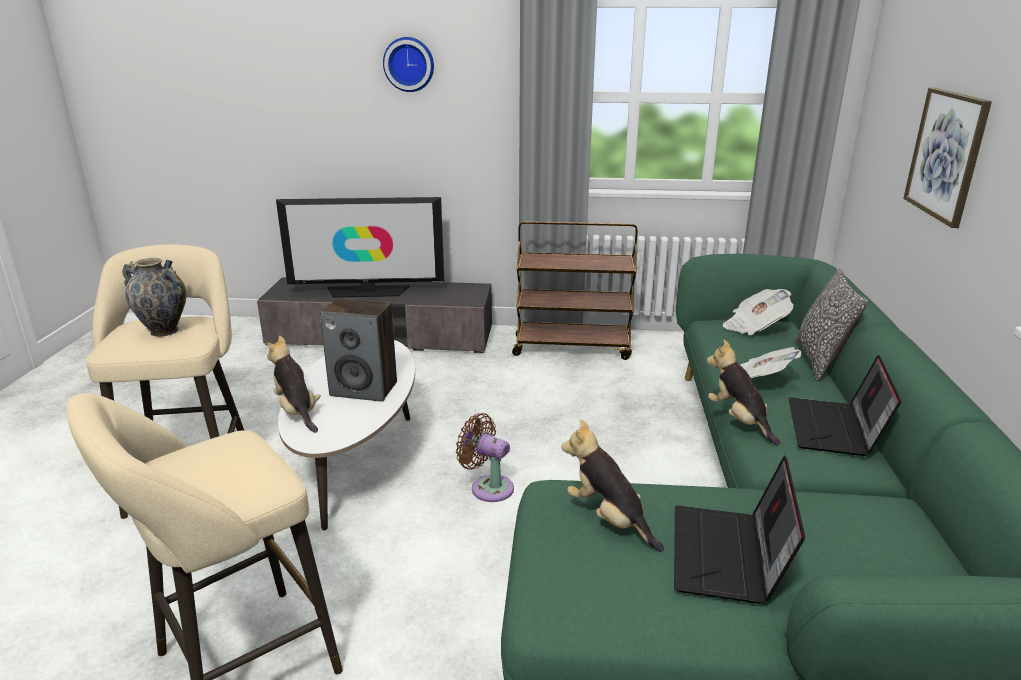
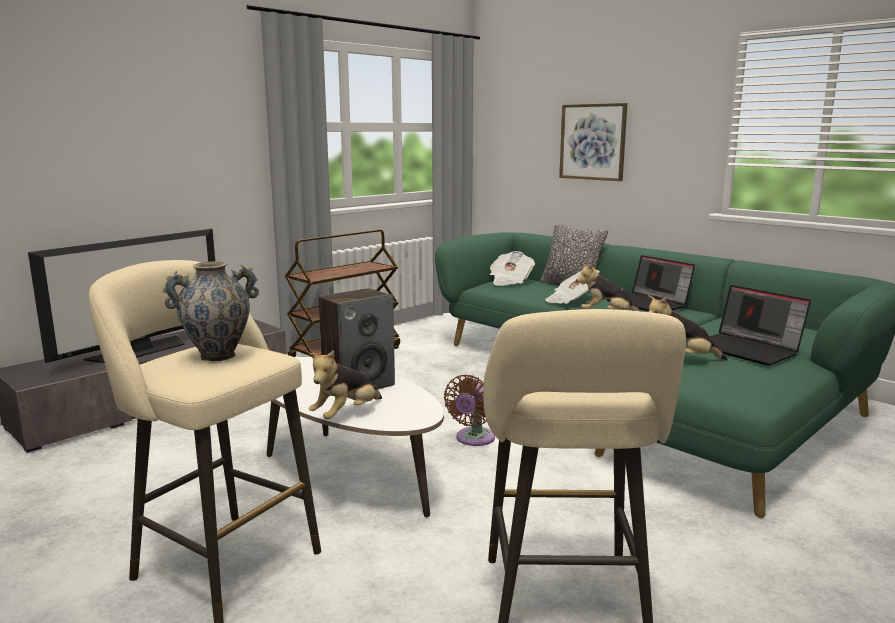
camera: 50 degrees left, 10 degrees down
plush toy [267,336,321,433] -> plush toy turned 60 degrees counterclockwise [309,350,382,419]
wall clock [383,37,434,92] -> none
brown fan [456,413,514,502] -> brown fan turned 45 degrees counterclockwise [444,375,495,446]

